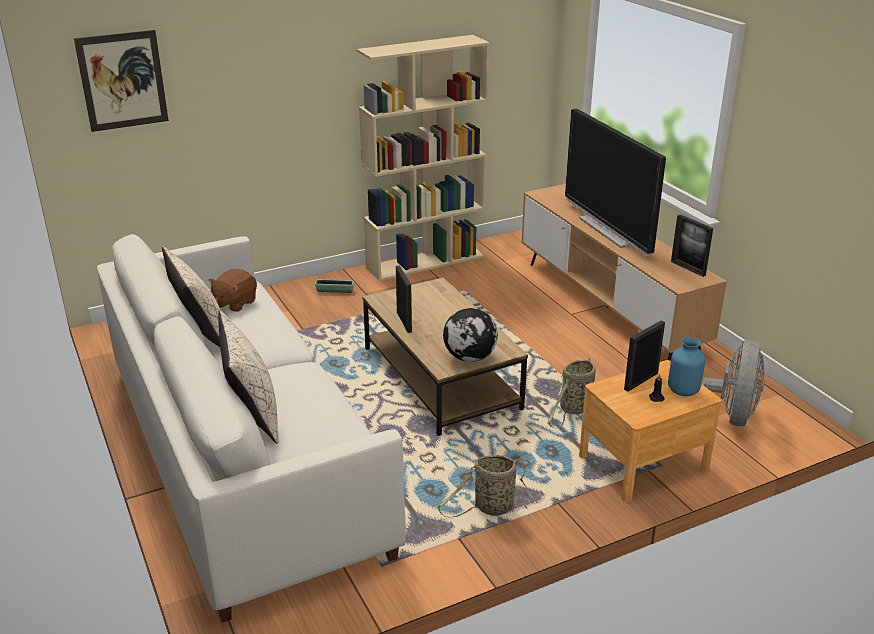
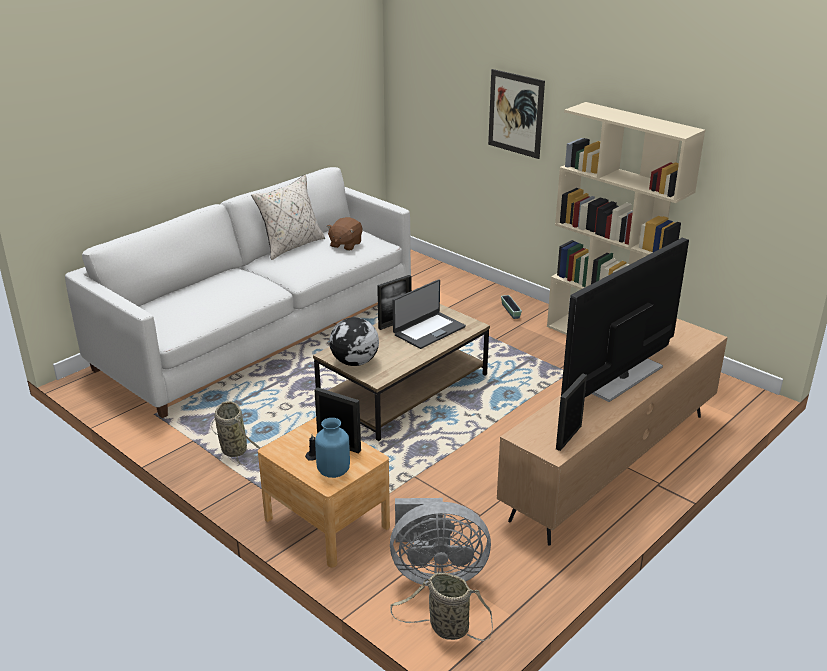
camera: 70 degrees right, 0 degrees up
picture [74,30,169,132] -> picture moved to [488,69,545,159]
brown plush toy [209,269,257,312] -> brown plush toy turned 75 degrees counterclockwise [327,217,363,251]
beige pillow [218,310,279,444] -> none
basket [548,357,596,429] -> basket moved to [390,573,493,641]
none -> laptop [393,279,466,349]

